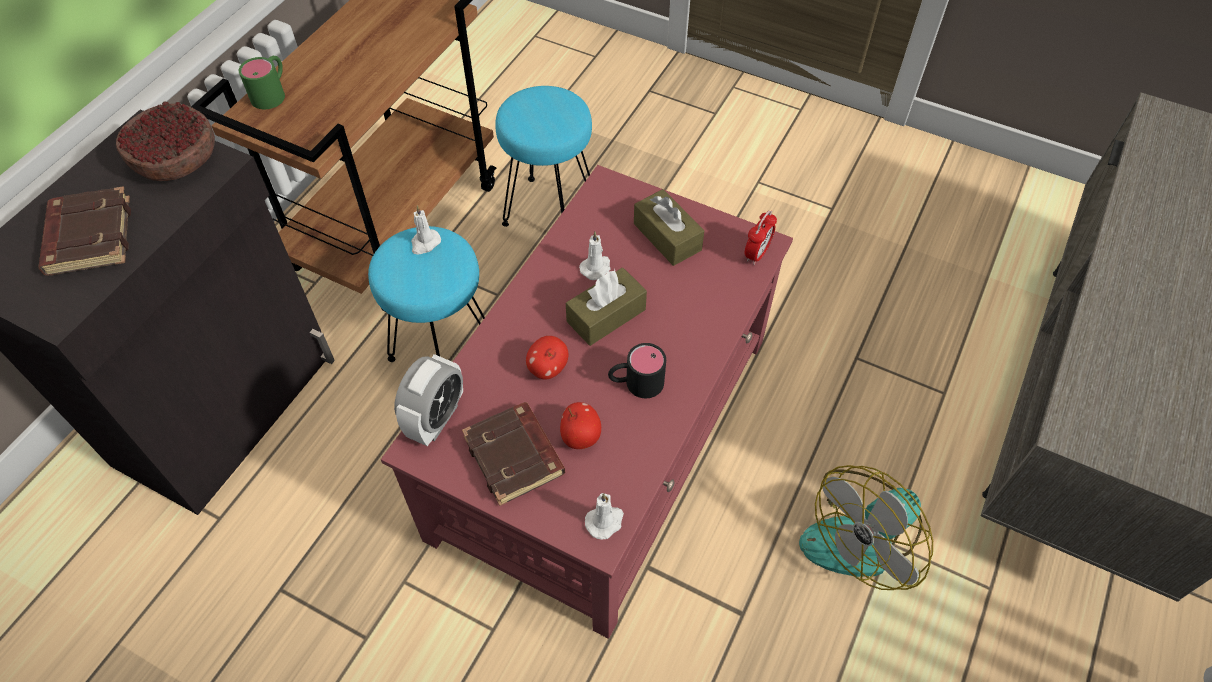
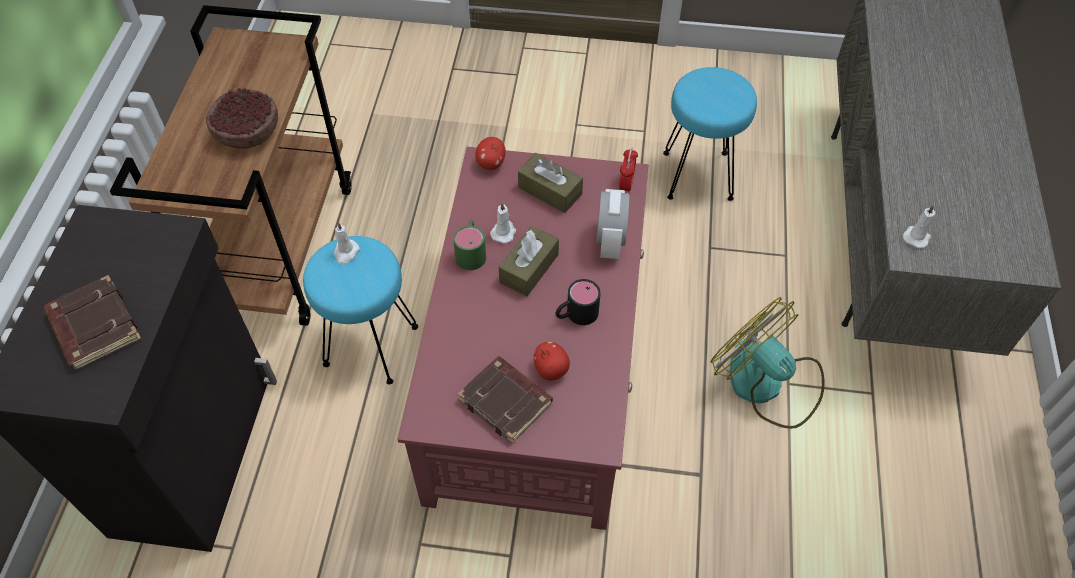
camera: 20 degrees left, 0 degrees up
bowl [116,101,215,181] -> bowl moved to [206,88,278,149]
green mug [239,56,285,109] -> green mug moved to [453,220,486,270]
alarm clock [394,354,463,446] -> alarm clock moved to [597,189,629,259]
turquoise stool [495,86,592,227] -> turquoise stool moved to [663,67,757,201]
apple [526,336,569,379] -> apple moved to [475,137,506,170]
white candle [585,493,624,539] -> white candle moved to [903,205,935,248]
fan [799,465,933,590] -> fan turned 105 degrees clockwise [710,297,825,429]

